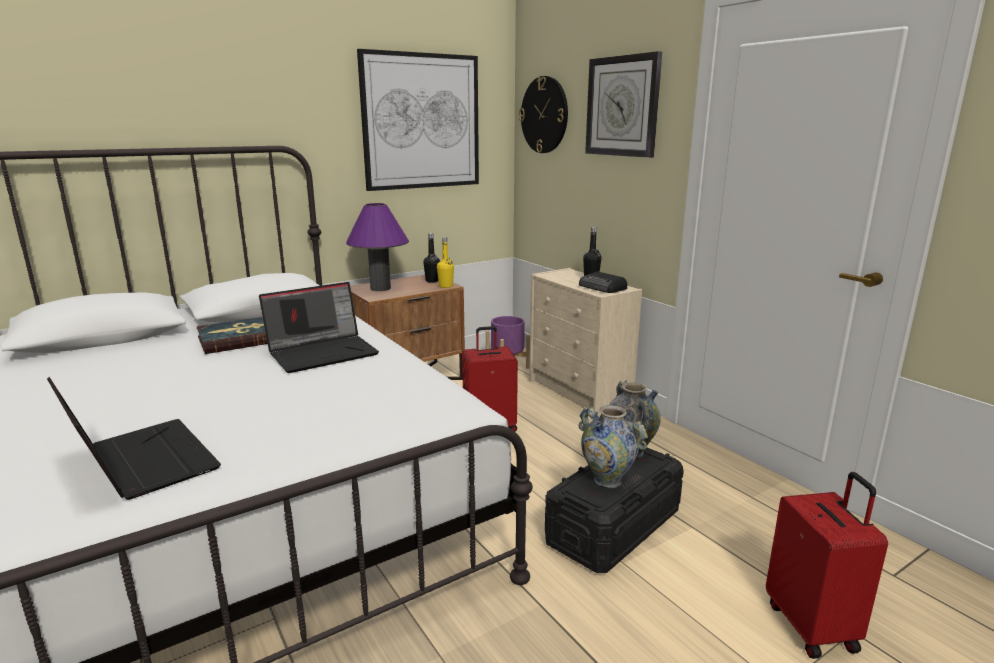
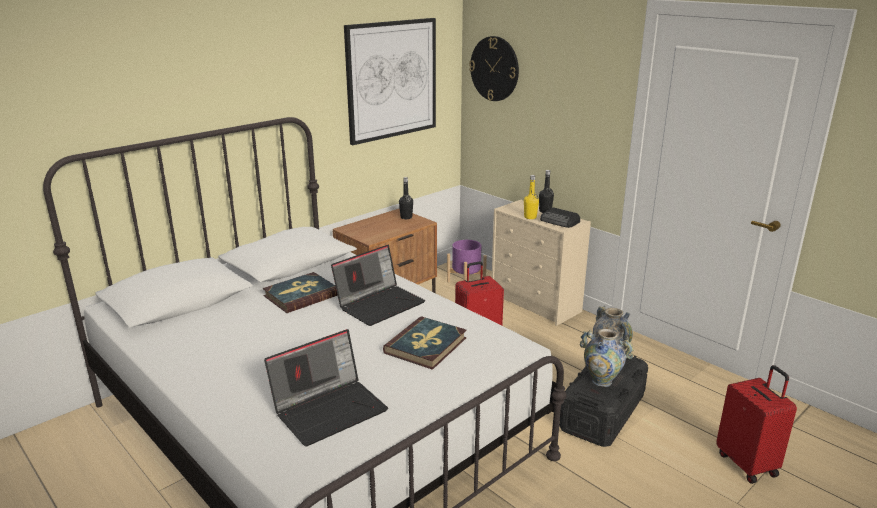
camera: 10 degrees left, 5 degrees up
laptop [47,377,221,500] -> laptop turned 105 degrees clockwise [264,329,388,446]
purple table lamp [346,203,409,291] -> none
yellow bottle [437,237,454,288] -> yellow bottle moved to [524,175,539,219]
wall clock [585,51,662,158] -> none
none -> book [383,316,466,370]

